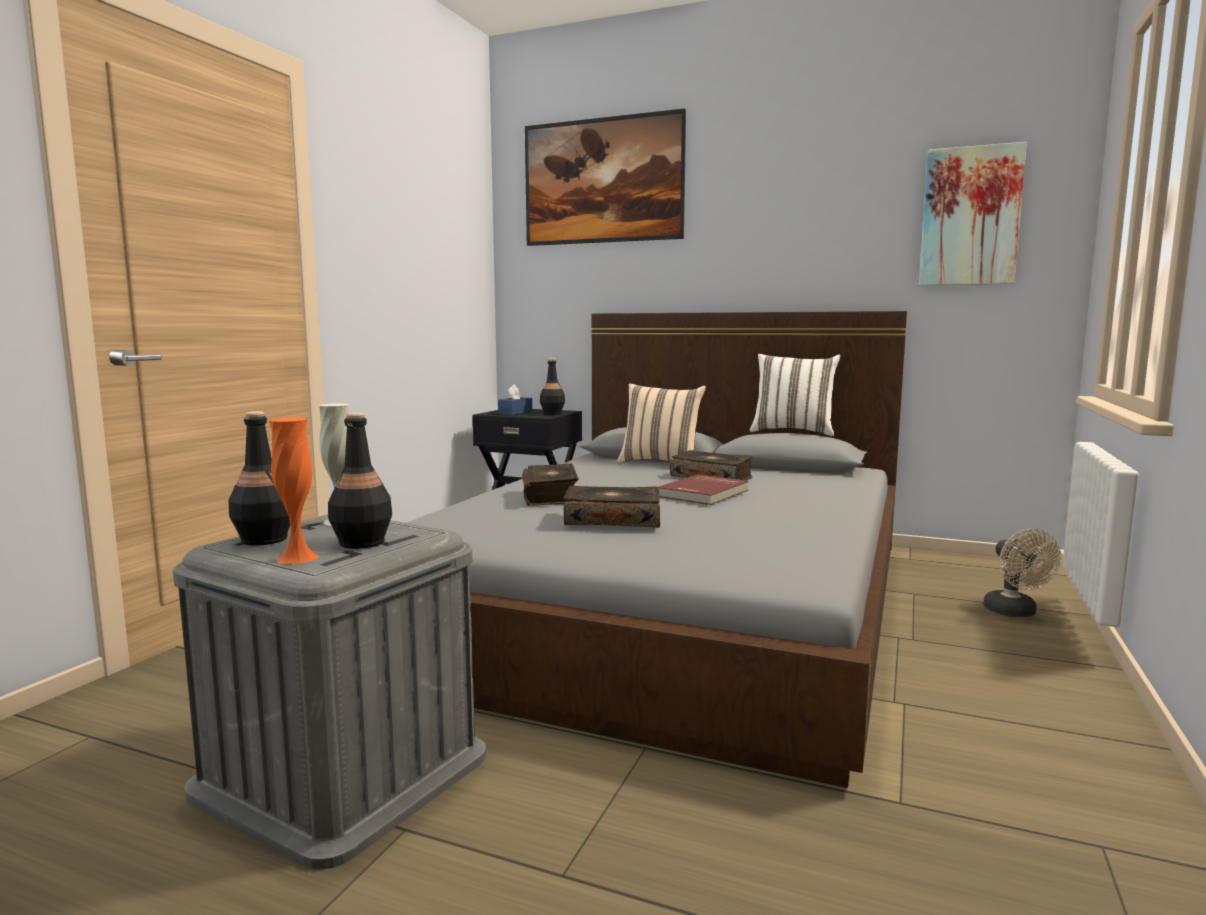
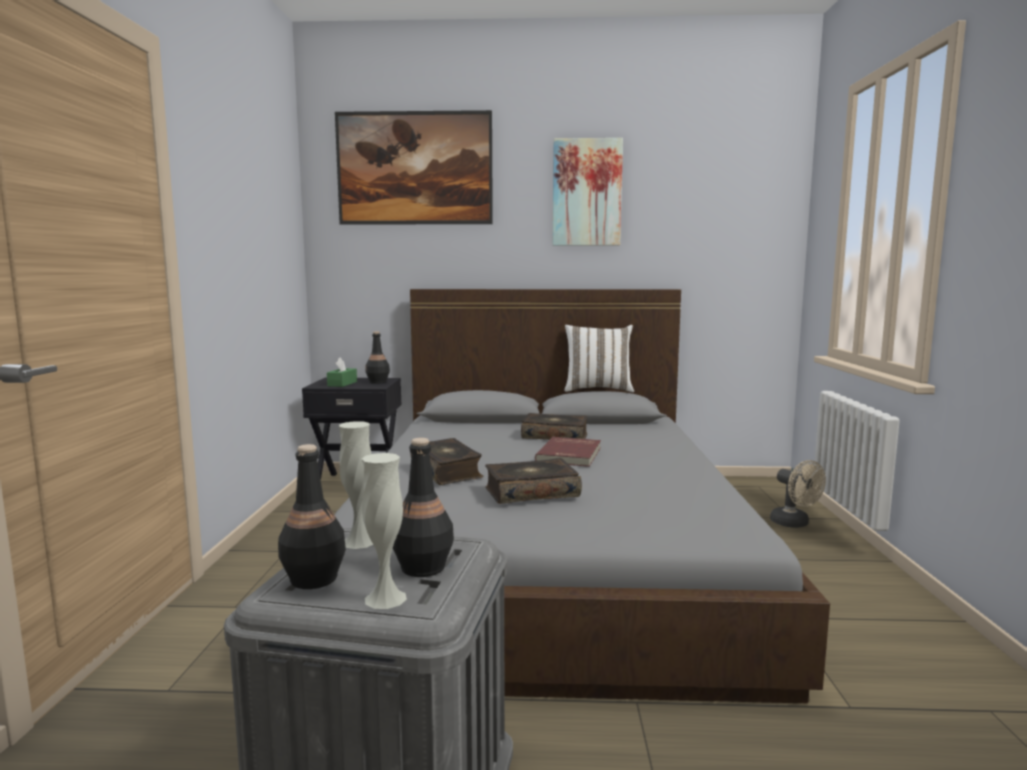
camera: 20 degrees left, 0 degrees up
orange vase [269,418,319,564] -> white vase [362,453,407,609]
blue tissue box [498,385,533,415] -> green tissue box [327,357,357,387]
beige pillow [617,384,706,463] -> none
picture [919,142,1027,286] -> picture moved to [553,138,623,246]

